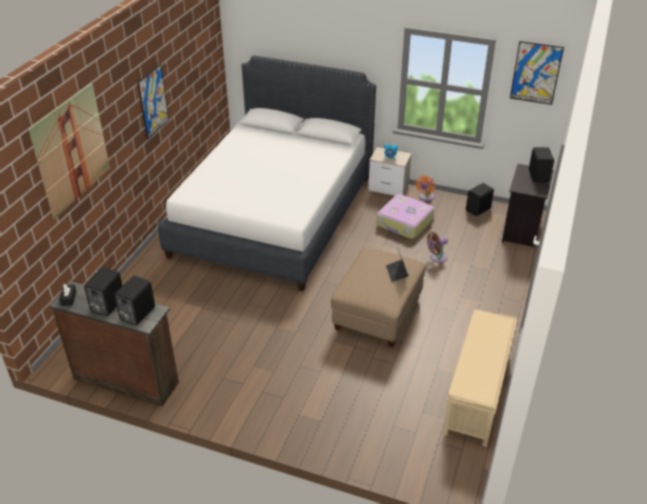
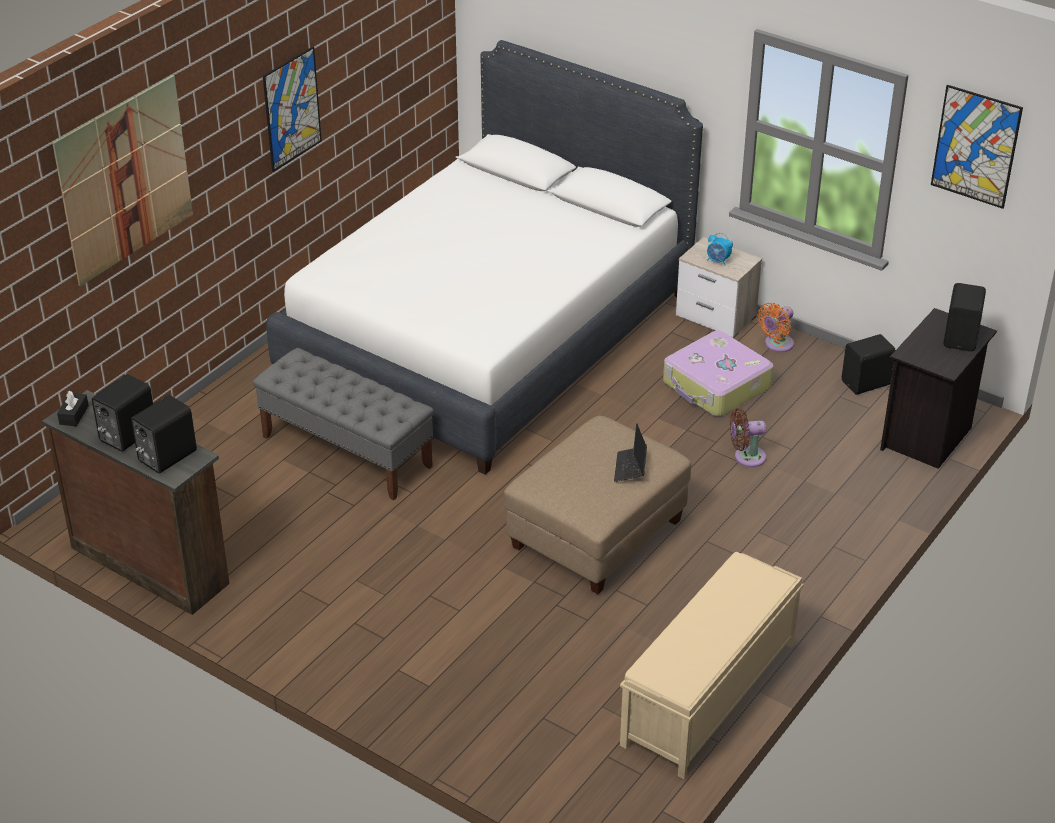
camera: 15 degrees right, 0 degrees up
none -> grey bench [253,348,434,500]

